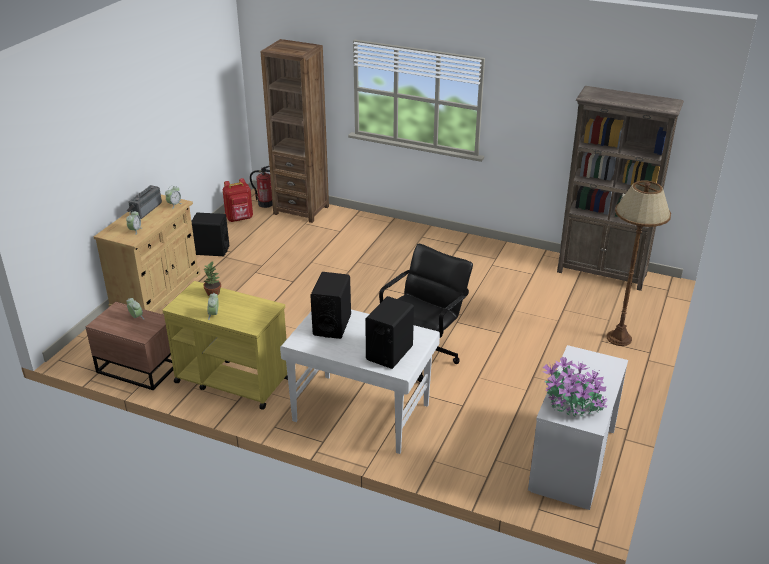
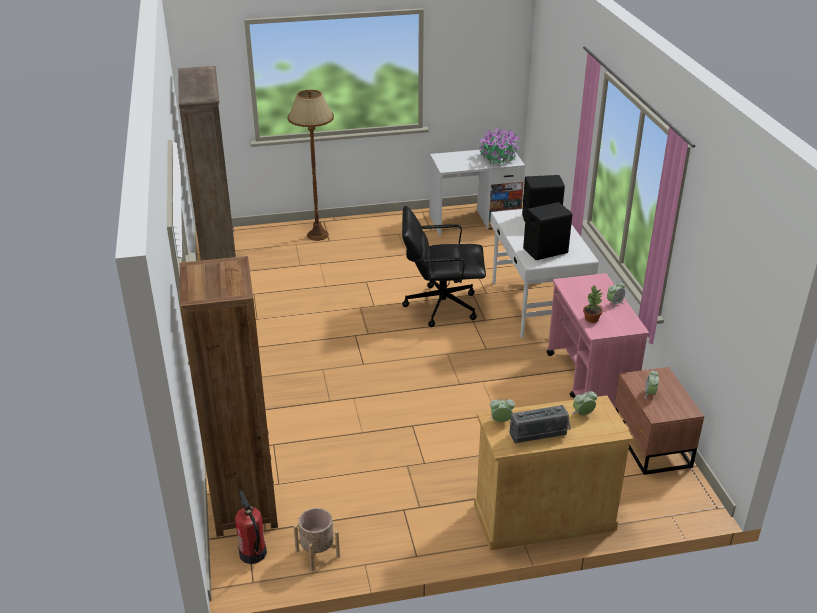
camera: 125 degrees left, 0 degrees up
yellow cart [162,281,288,410] -> pink cart [547,273,649,407]
black speaker [191,213,229,256] -> none
red backpack [223,178,253,222] -> beige planter [293,508,340,571]

